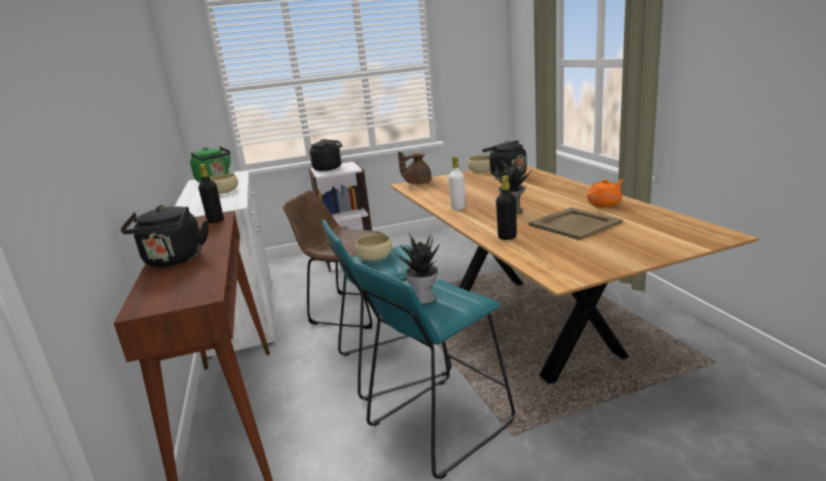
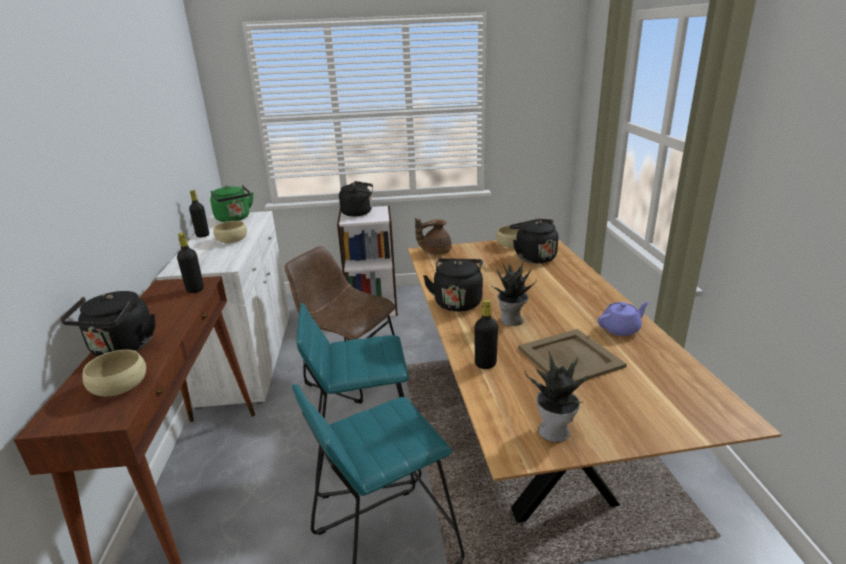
camera: 10 degrees right, 5 degrees up
beige bowl [355,234,392,261] -> beige bowl moved to [82,350,146,397]
potted plant [392,233,440,304] -> potted plant moved to [525,350,588,442]
white bottle [449,156,466,210] -> black kettle [423,258,483,312]
orange teapot [587,179,624,207] -> purple teapot [598,302,650,336]
none -> black bottle [189,190,209,237]

